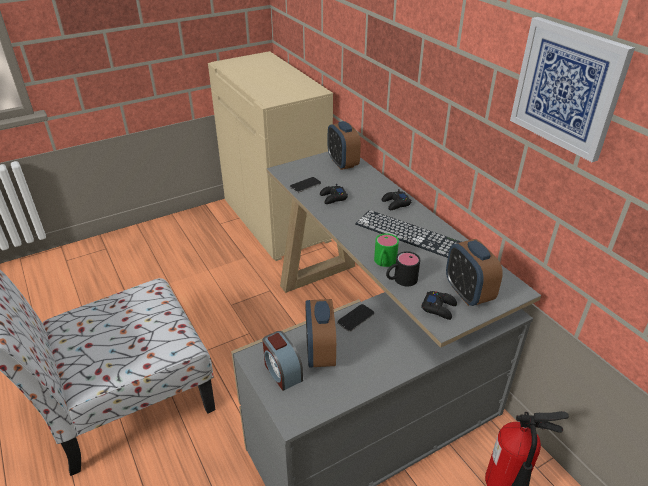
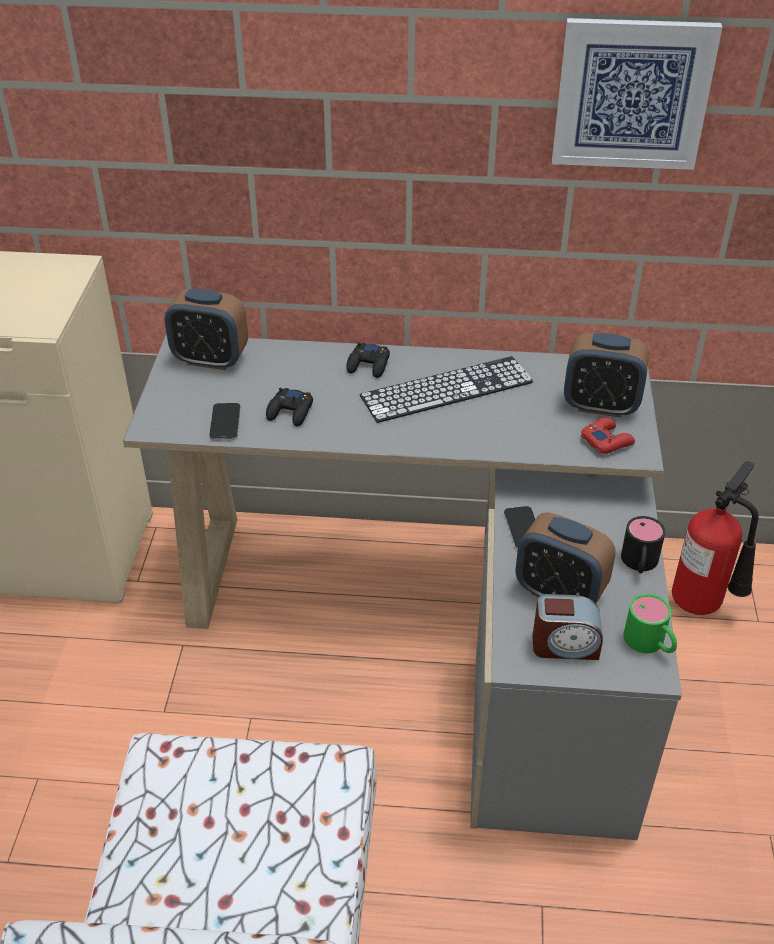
camera: 55 degrees left, 5 degrees up
green mug [374,233,399,267] -> green mug moved to [624,594,677,653]
black mug [386,251,420,287] -> black mug moved to [621,516,665,574]
black game controller [421,291,457,320] -> red game controller [581,417,635,454]

